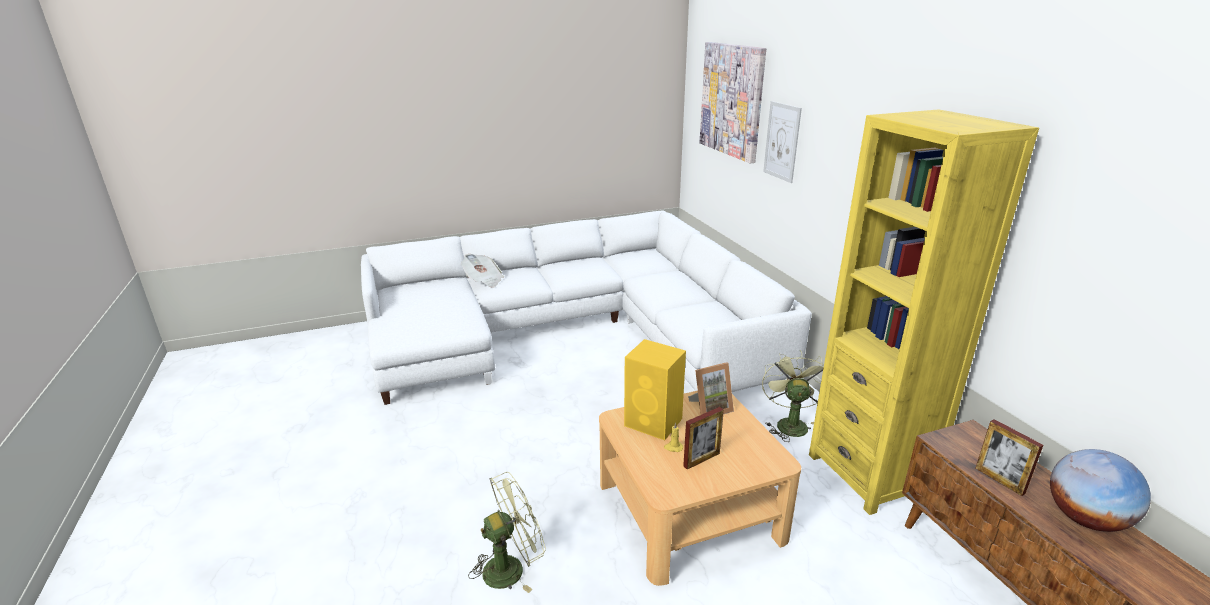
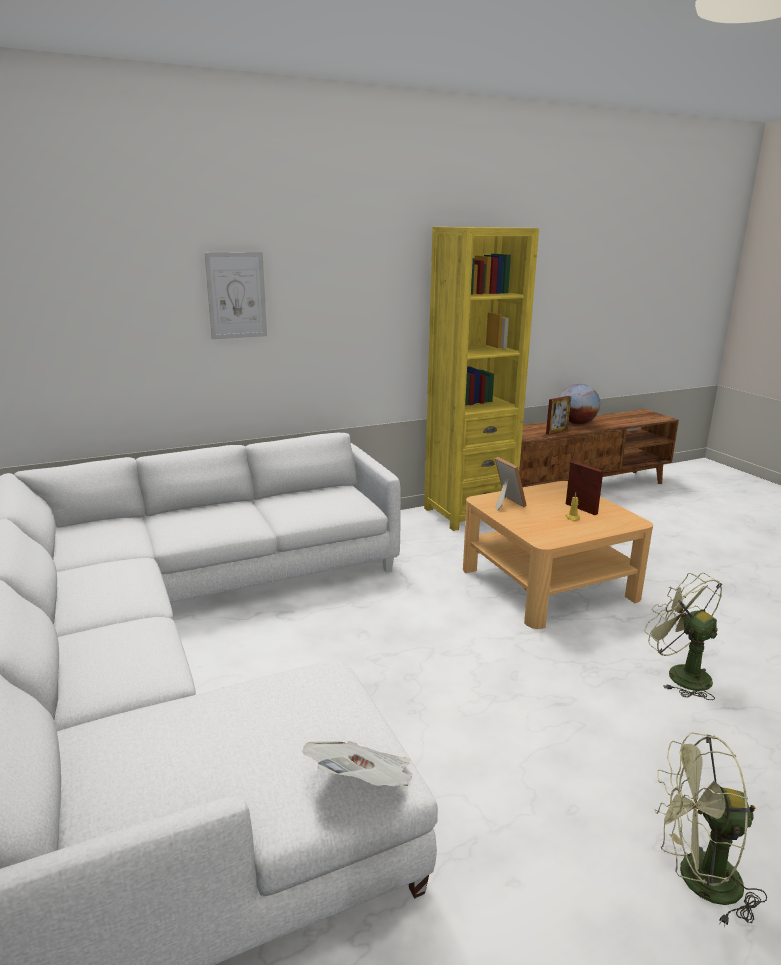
camera: 95 degrees left, 5 degrees down
newspaper [461,254,504,288] -> newspaper moved to [303,741,412,787]
yellow speaker [624,339,686,440] -> none
picture [700,42,766,163] -> none
green fan [762,350,824,442] -> green fan moved to [654,733,767,927]

